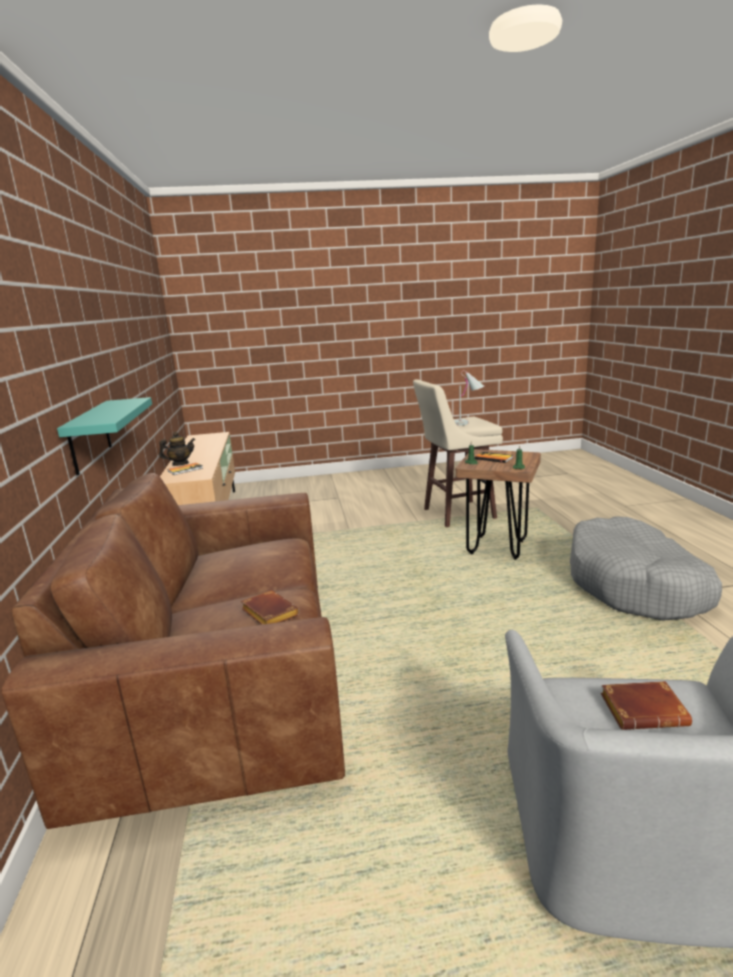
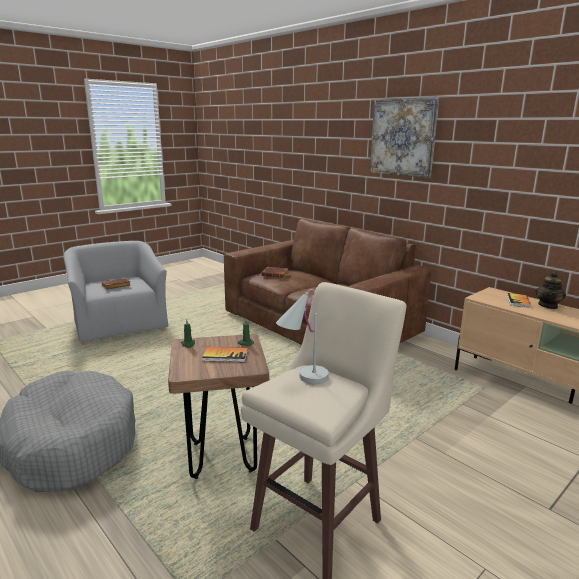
camera: 145 degrees right, 0 degrees up
turquoise shelf [57,397,152,475] -> none
none -> picture [370,98,439,178]

